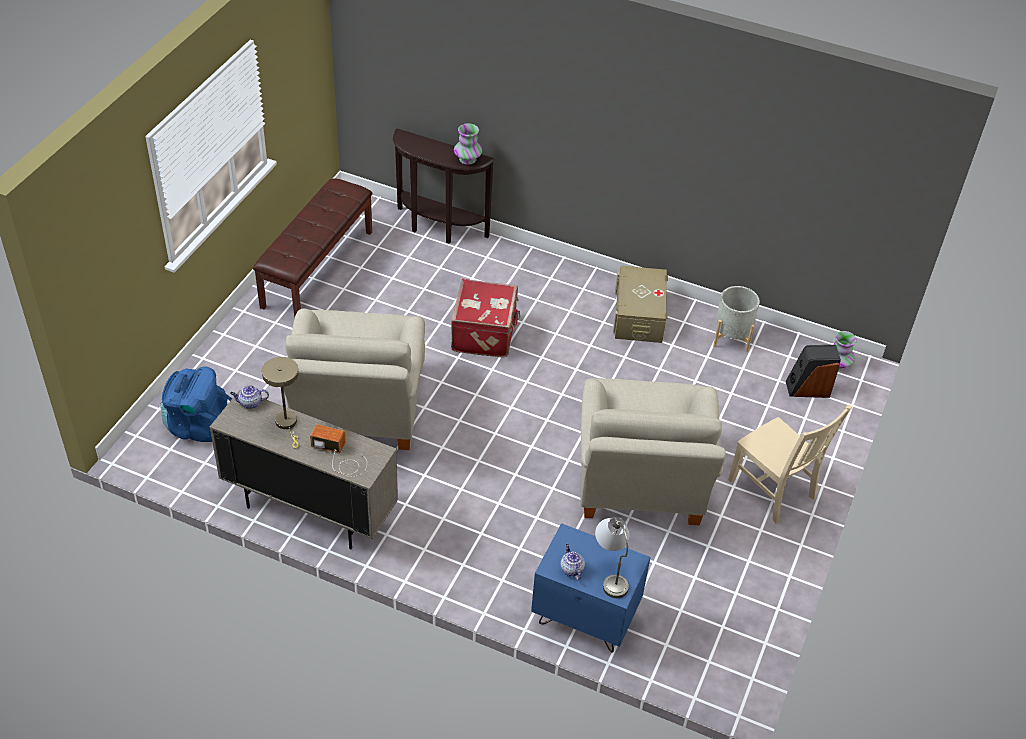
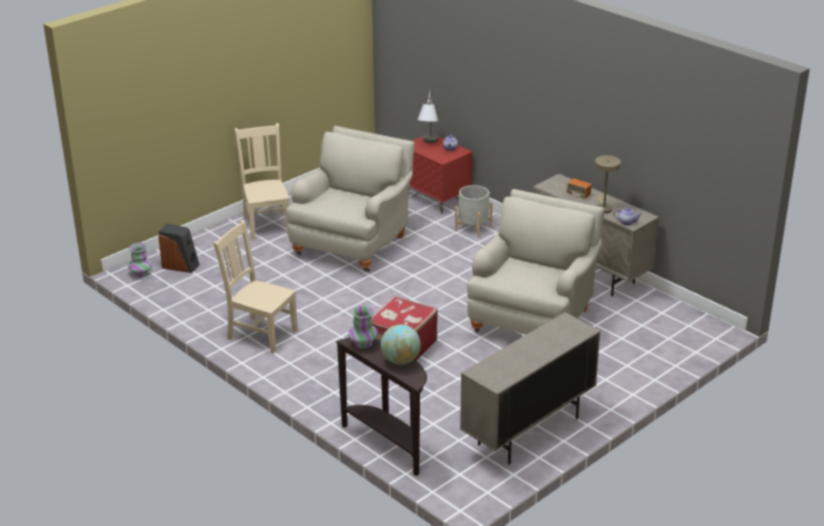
camera: 155 degrees left, 15 degrees down
blue backpack [161,366,232,442] -> none
brown bench [253,178,372,317] -> beige cabinet [460,312,601,465]
blue nightstand [531,523,651,653] -> red nightstand [408,133,473,214]
beige storage box [613,266,668,343] -> beige chair [213,220,298,354]
grey planter [713,286,760,352] -> grey planter moved to [455,185,493,238]
none -> globe [381,325,421,364]

